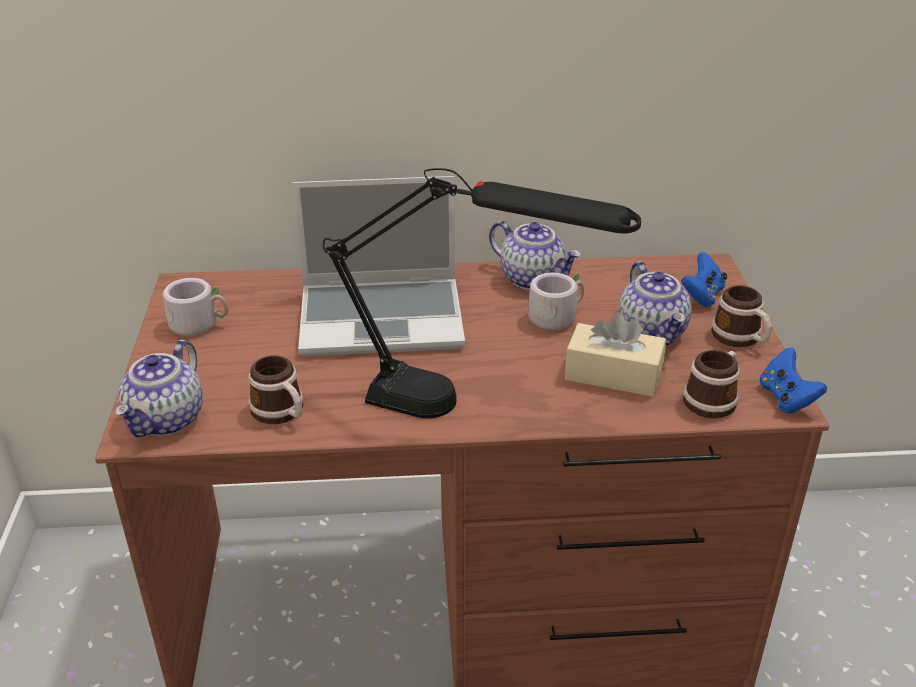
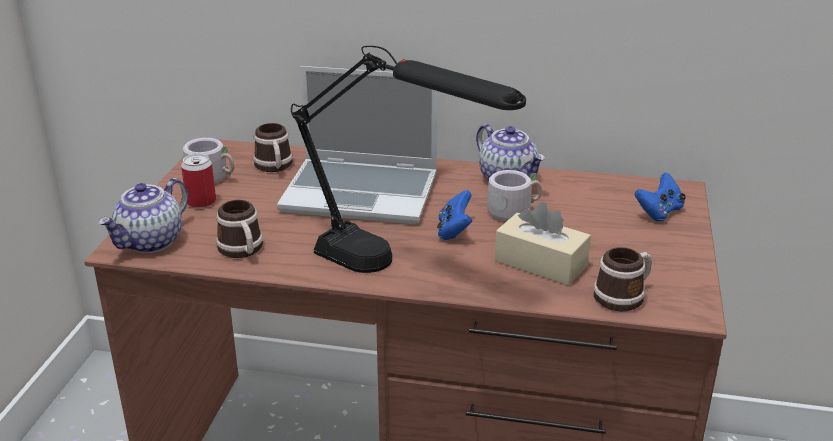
camera: 15 degrees right, 5 degrees down
teapot [619,261,692,345] -> none
mug [712,285,772,347] -> mug moved to [253,123,293,172]
blue game controller [759,347,827,413] -> blue game controller moved to [437,190,472,240]
none -> can [181,153,216,208]

